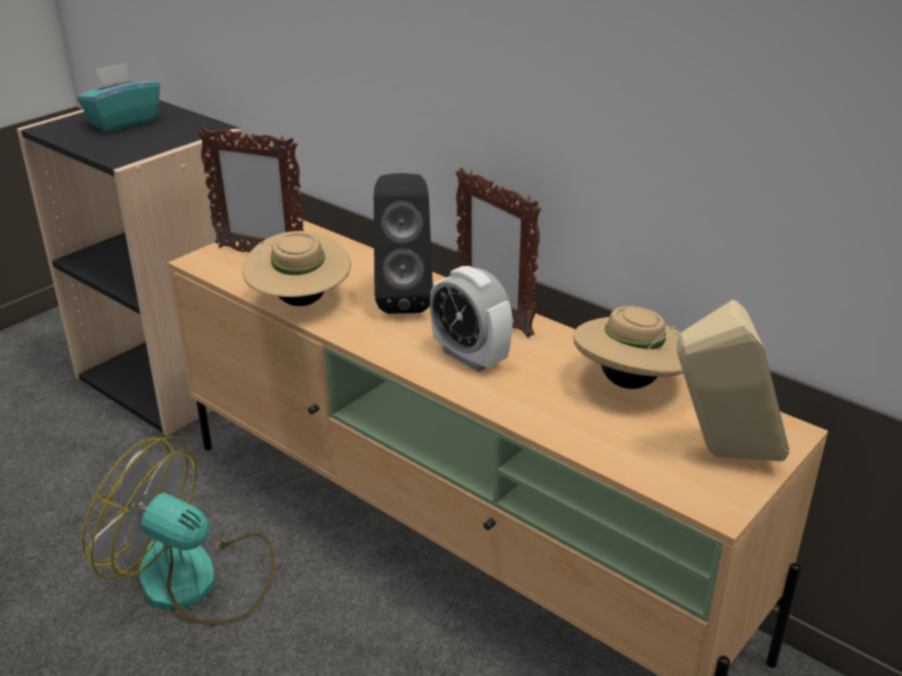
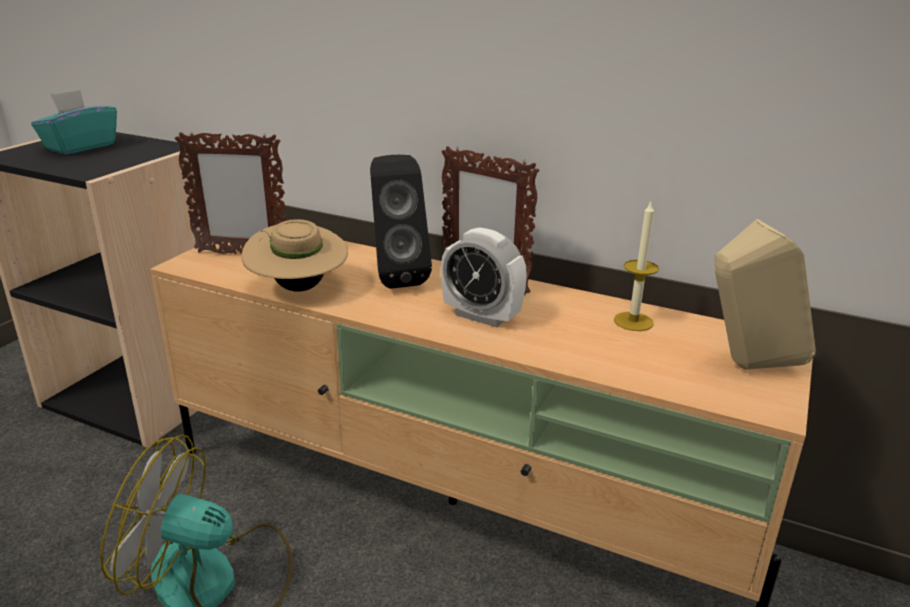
camera: 15 degrees left, 5 degrees down
beige hat [573,306,683,389] -> candle [614,201,659,331]

